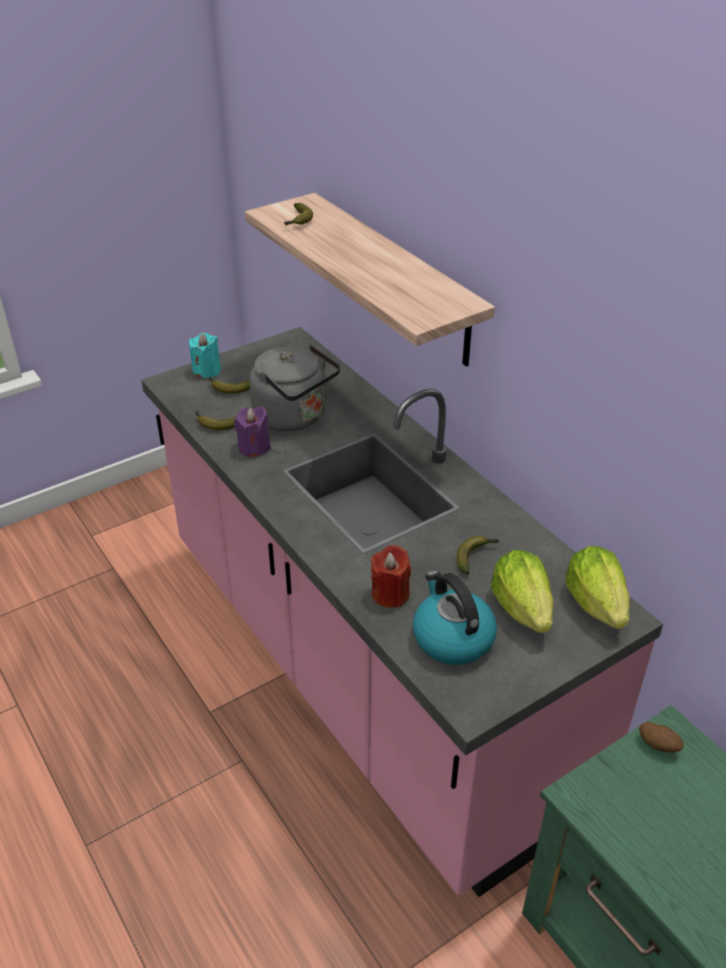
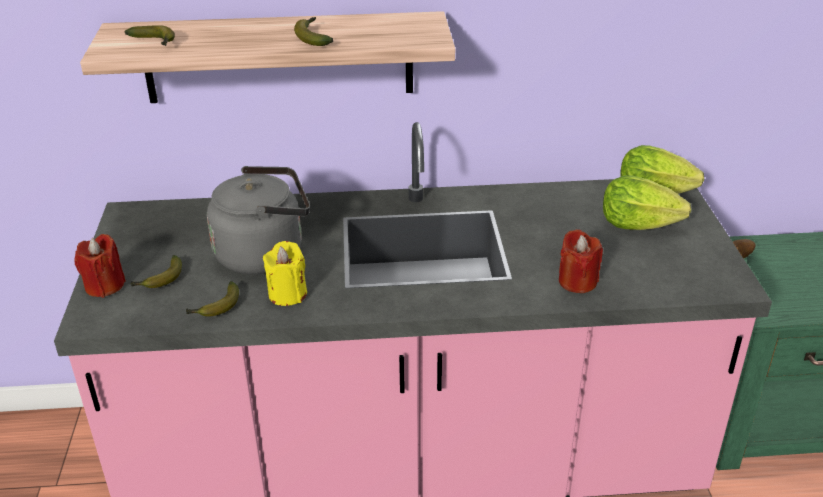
camera: 60 degrees left, 5 degrees down
turquoise candle [189,333,221,378] -> red candle [74,234,126,298]
purple candle [234,406,271,457] -> yellow candle [263,241,307,306]
kettle [413,571,497,665] -> none
banana [457,536,499,575] -> banana moved to [294,17,333,46]

